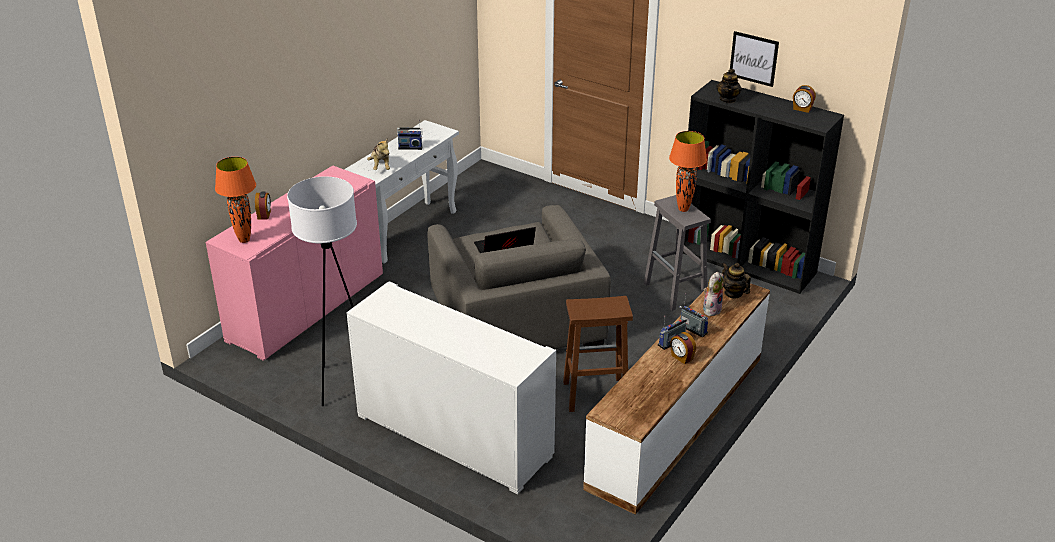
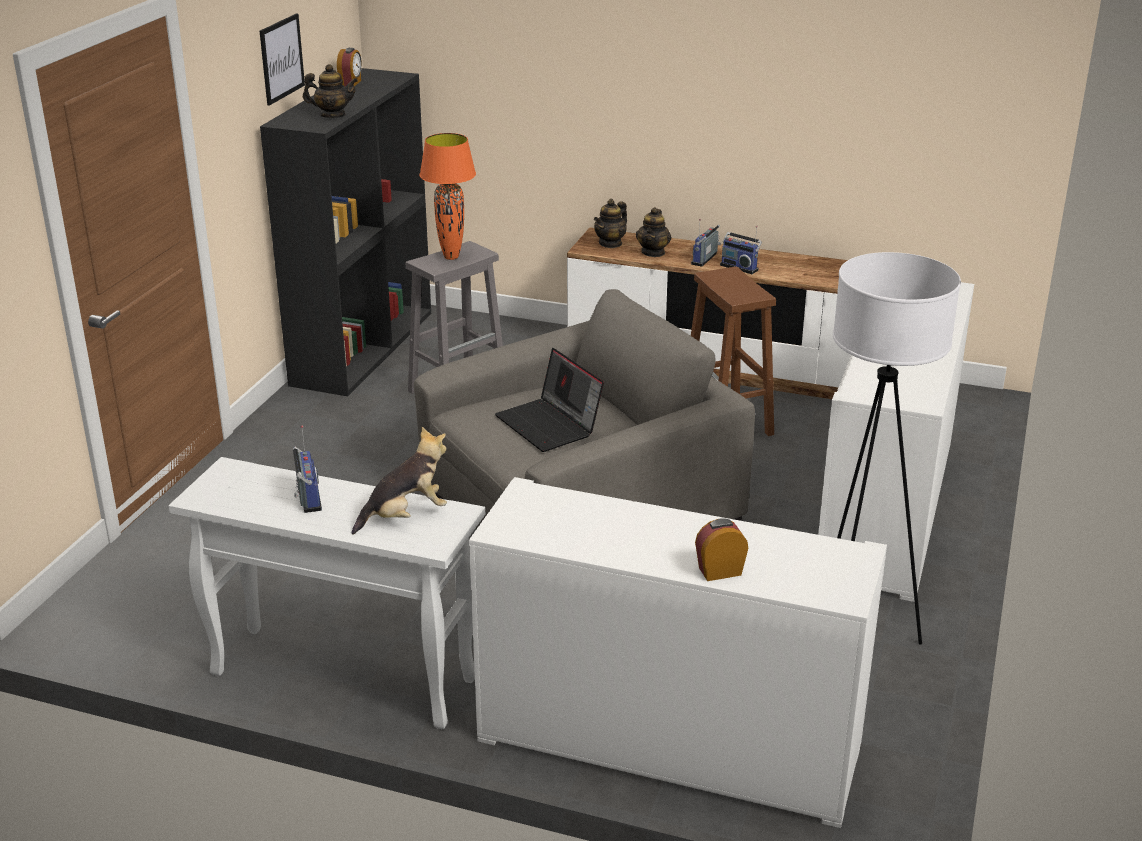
camera: 105 degrees left, 5 degrees down
pink cabinet [206,166,383,361] -> white cabinet [469,477,887,828]
orange table lamp [215,157,256,243] -> none
alarm clock [671,332,696,364] -> none
plush toy [703,272,724,317] -> teapot [636,207,672,257]

